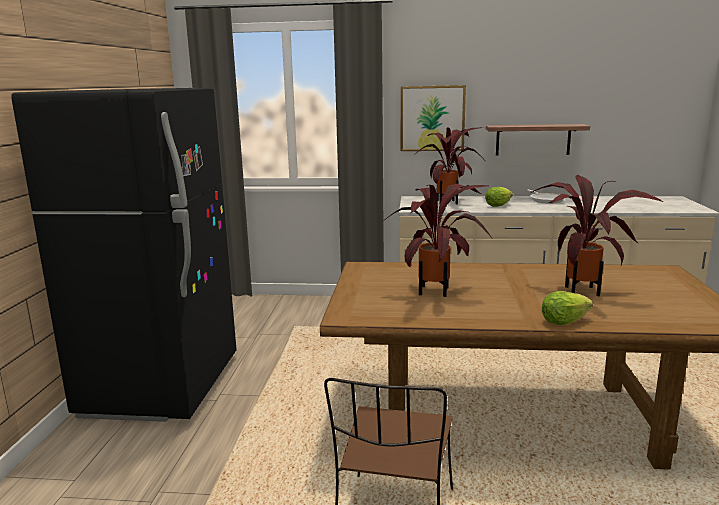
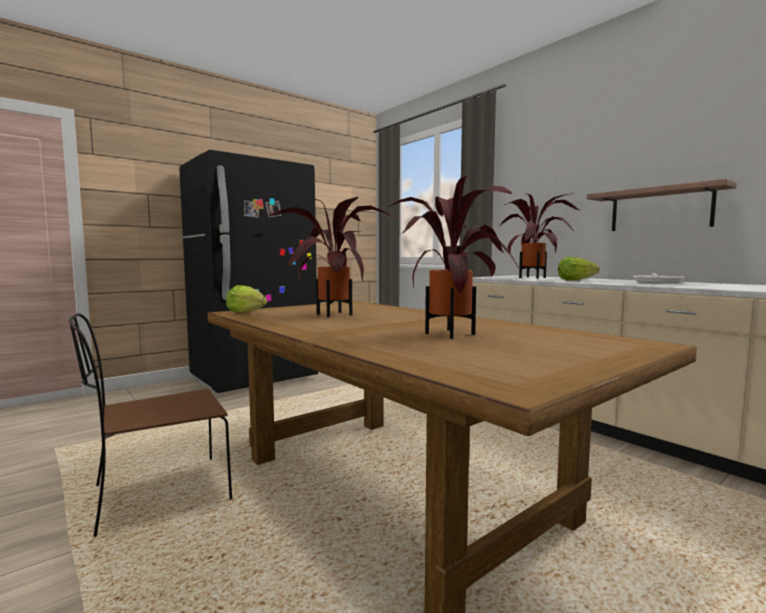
camera: 45 degrees right, 10 degrees down
picture [401,85,466,151] -> none
lettuce [542,291,593,325] -> lettuce moved to [226,285,267,313]

